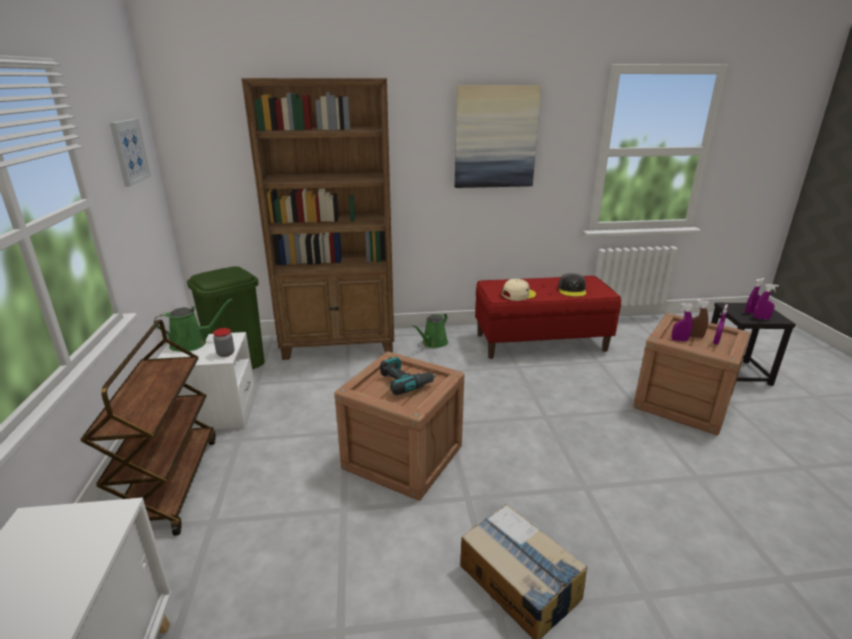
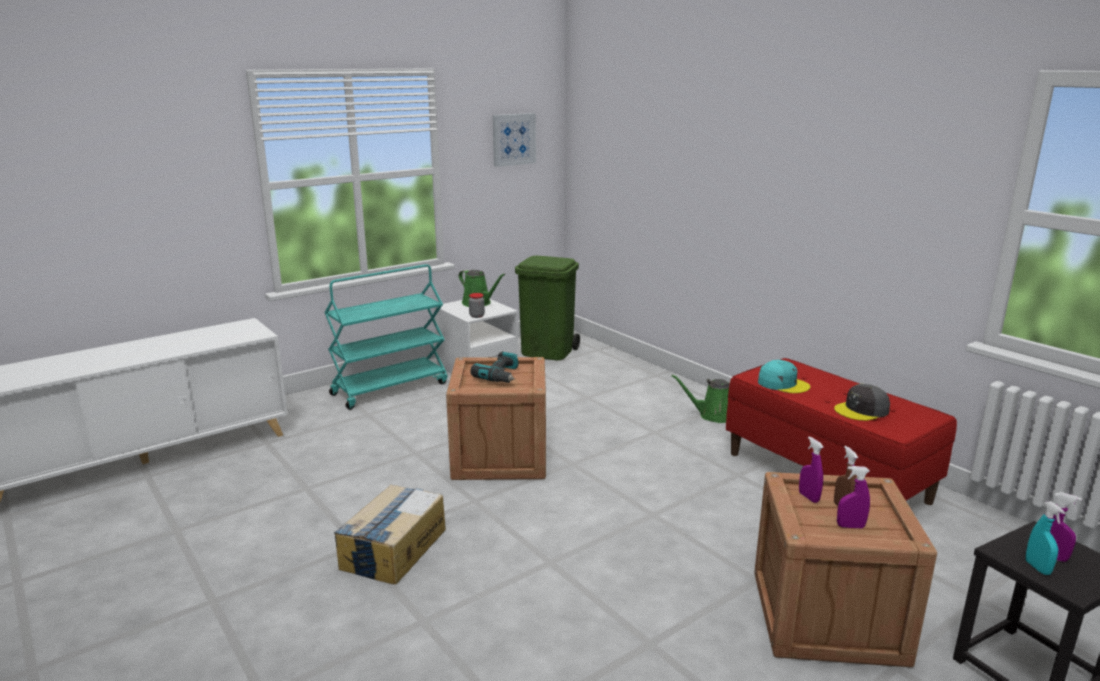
camera: 60 degrees right, 5 degrees down
brown cart [80,320,216,536] -> turquoise cart [325,264,448,410]
brown bookcase [241,78,394,360] -> none
picture [454,85,541,188] -> none
beige cap [502,279,536,301] -> turquoise cap [758,360,810,393]
purple spray bottle [753,284,779,320] -> turquoise spray bottle [1026,501,1065,575]

